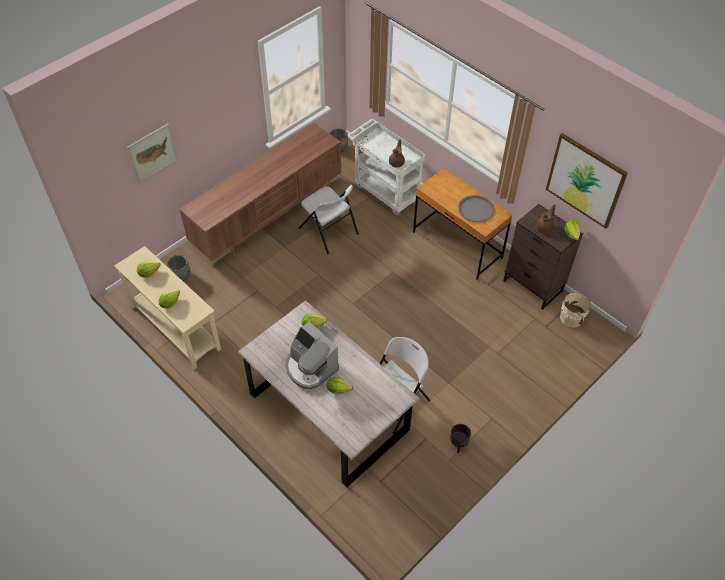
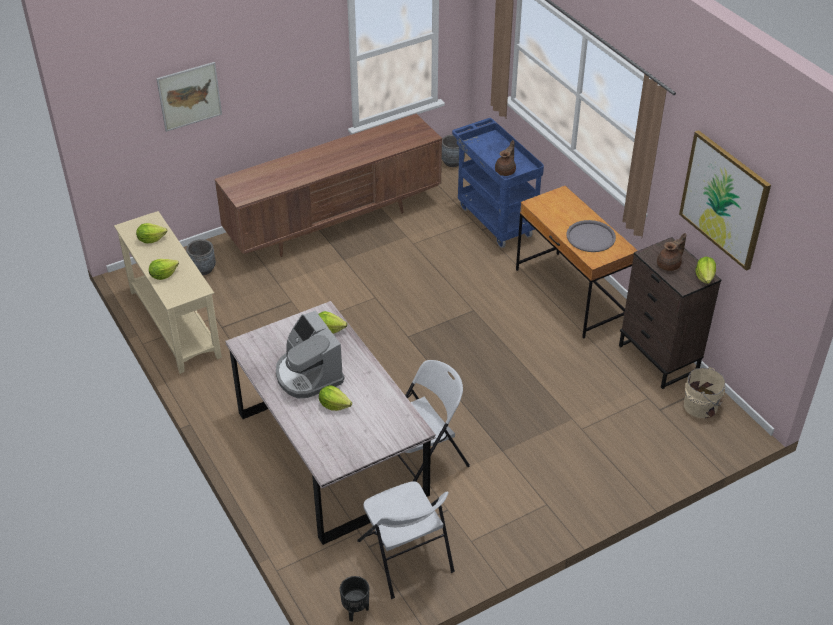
camera: 15 degrees right, 10 degrees down
white chair [298,185,359,255] -> white chair moved to [357,481,455,599]
white cart [348,119,425,216] -> blue cart [452,118,544,248]
black planter [450,424,471,453] -> black planter moved to [340,576,369,622]

